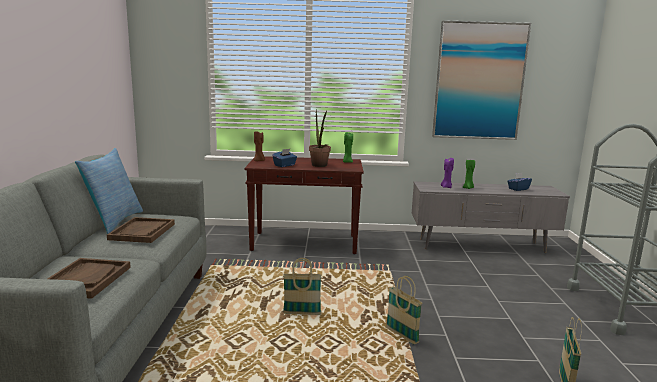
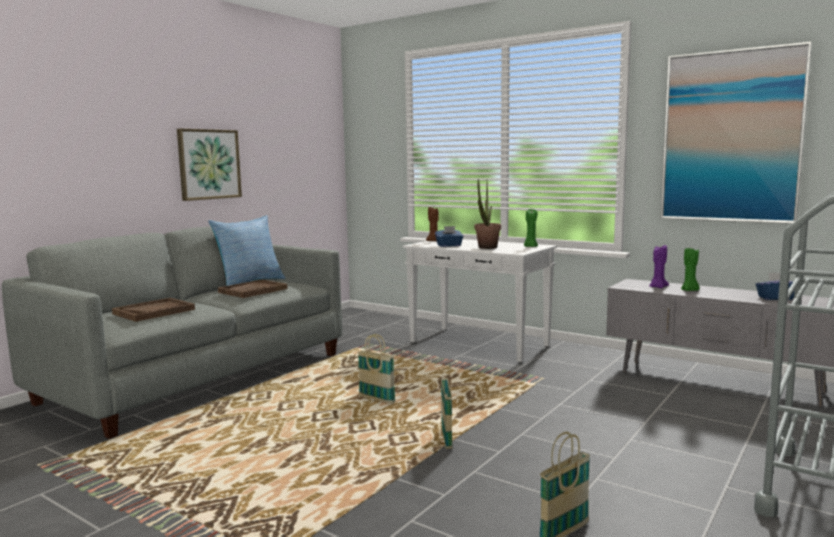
camera: 35 degrees right, 5 degrees down
brown console table [245,156,364,255] -> white console table [403,239,557,363]
none -> picture [177,129,242,201]

